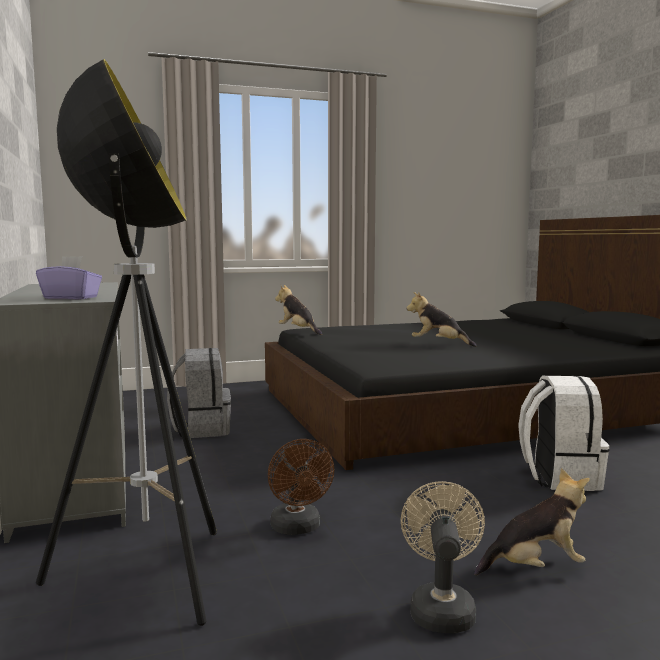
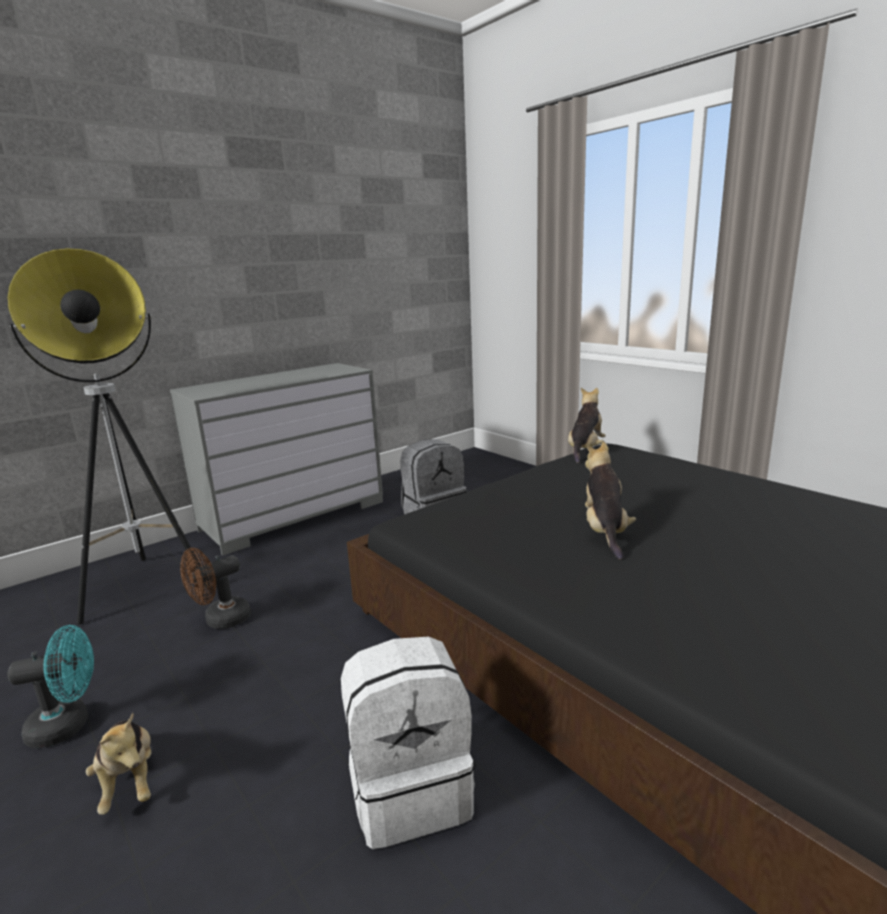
camera: 70 degrees right, 10 degrees up
purple tissue box [36,256,102,300] -> none
beige fan [401,481,485,633] -> turquoise fan [7,625,94,748]

